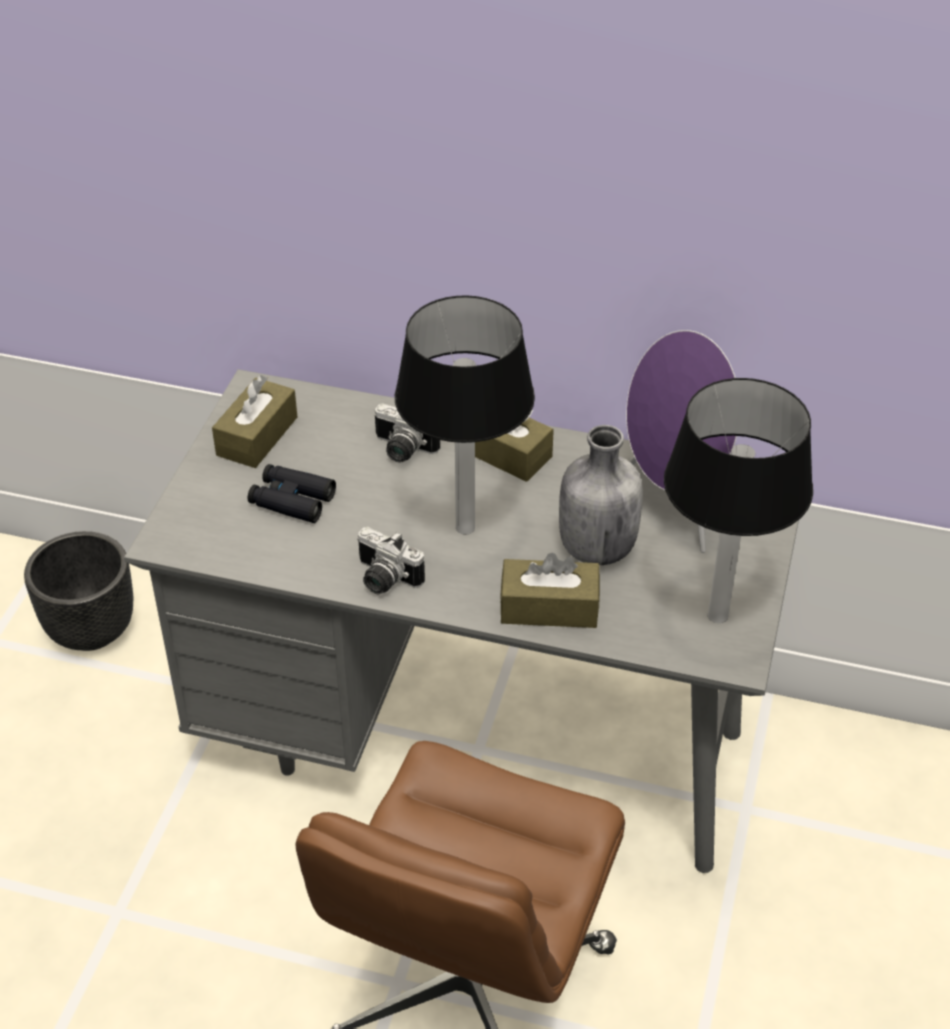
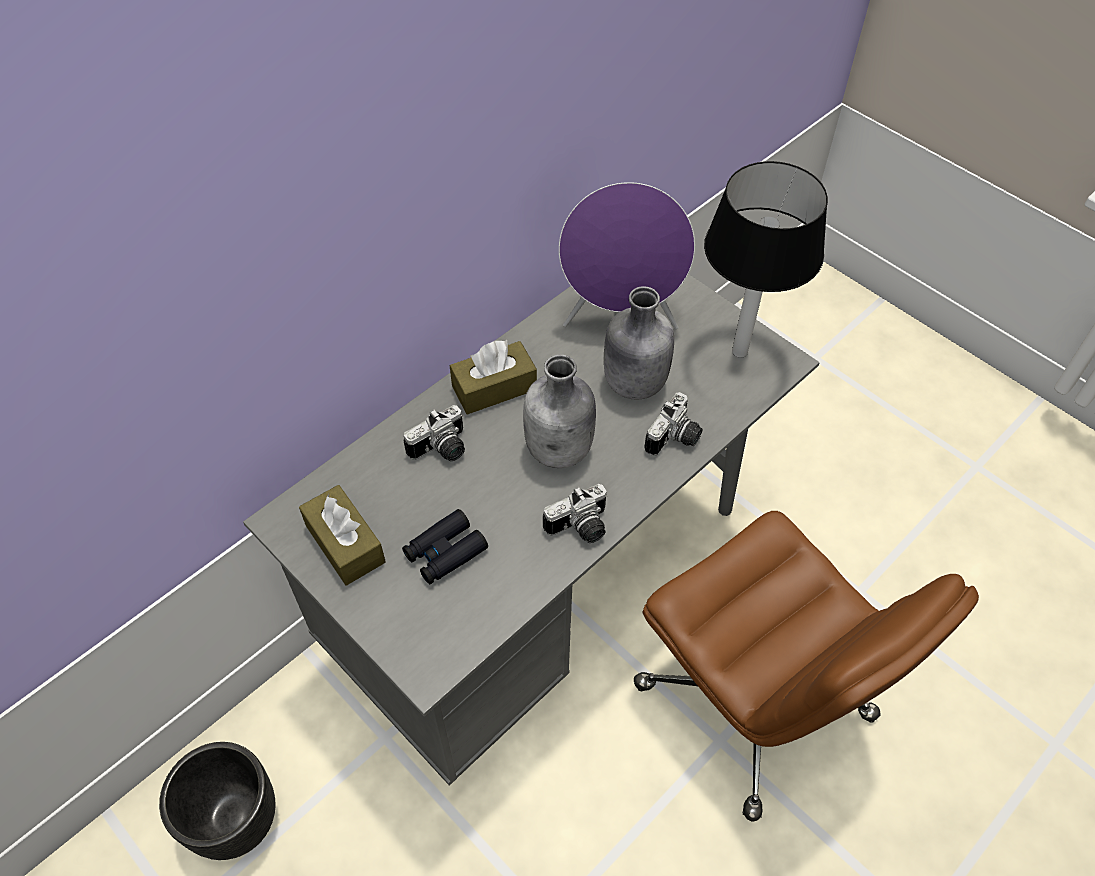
camera: 60 degrees left, 10 degrees up
table lamp [395,295,535,535] -> grey bottle [523,354,596,468]
brown tissue box [500,553,600,628] -> camera [644,392,703,456]

